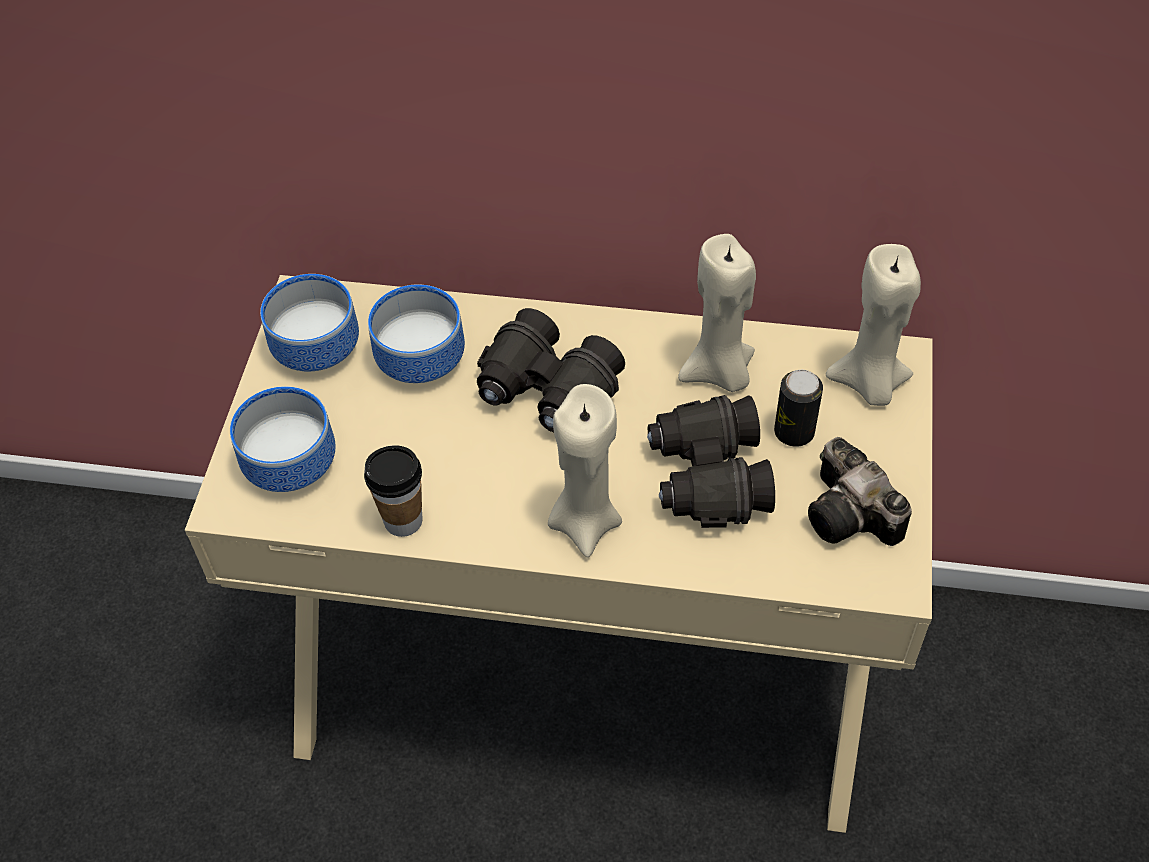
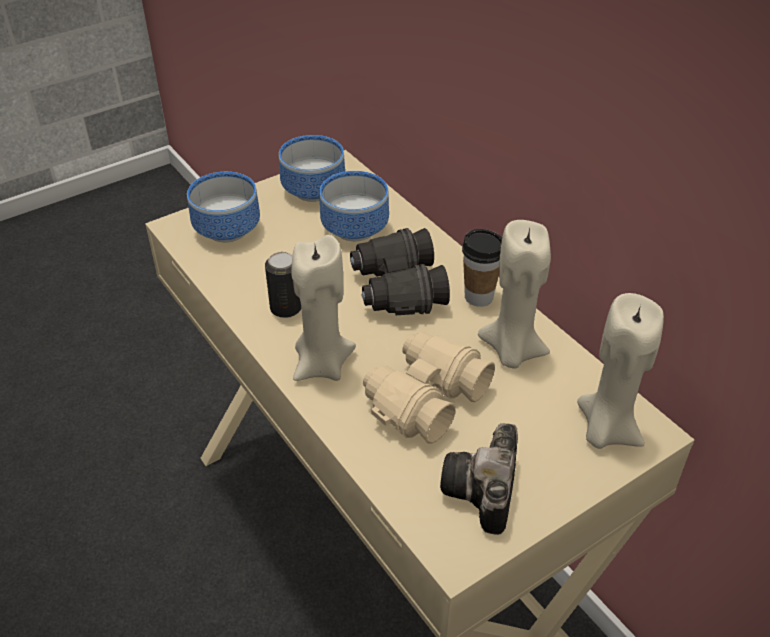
camera: 45 degrees right, 10 degrees down
cup [364,445,423,537] -> cup moved to [462,229,502,307]
black binoculars [647,395,775,528] -> beige binoculars [363,331,495,444]
can [774,370,823,447] -> can moved to [265,252,301,318]

